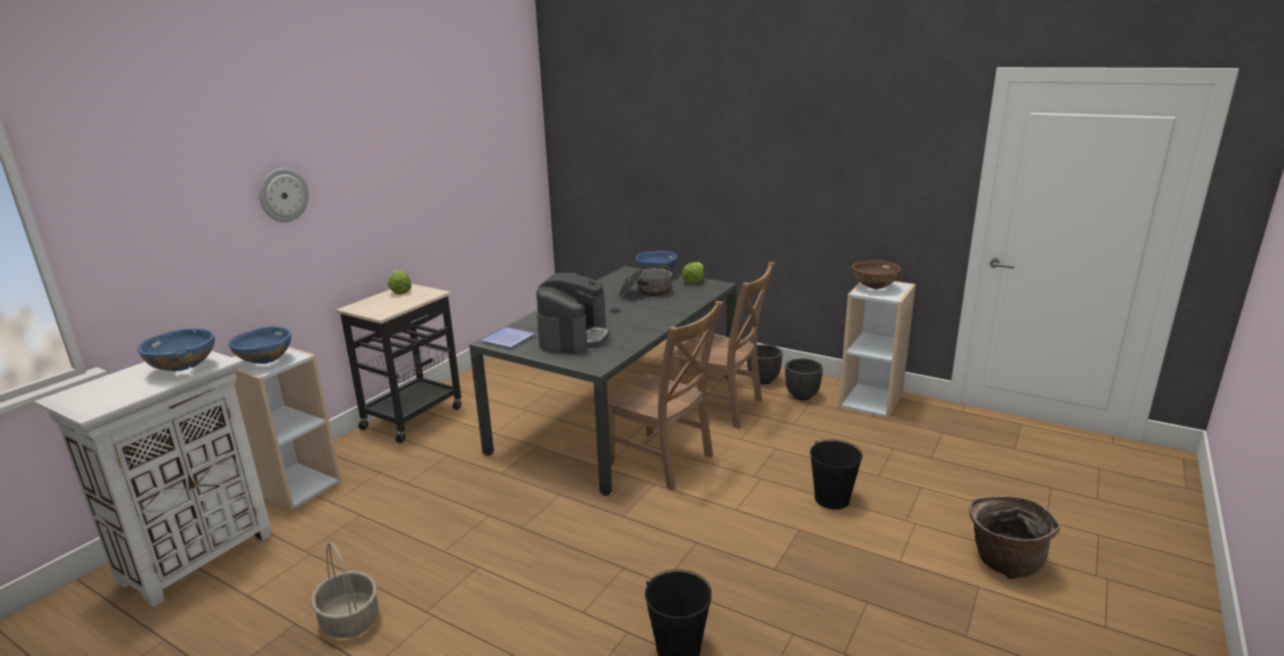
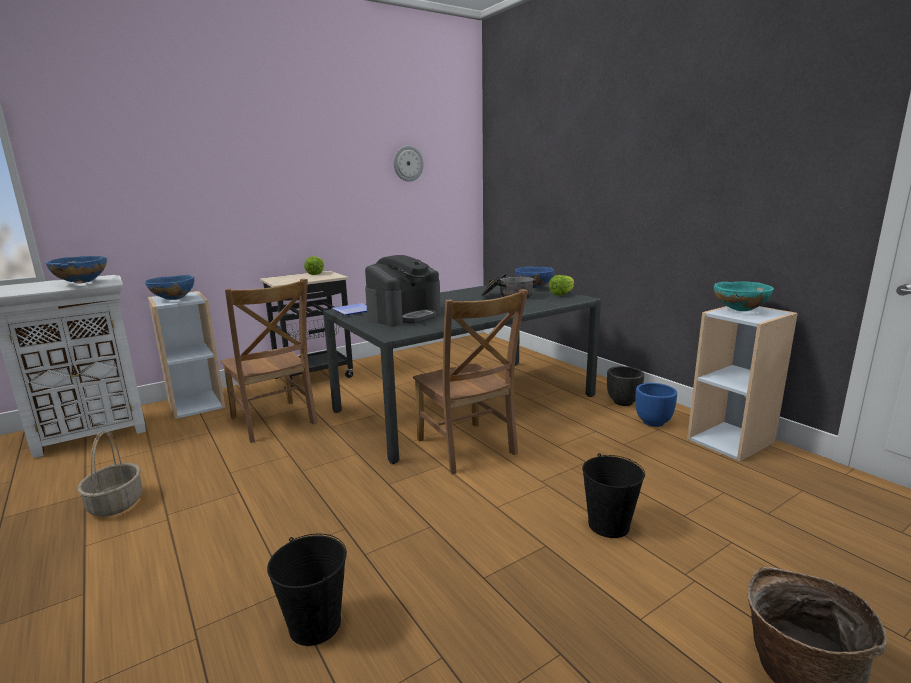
camera: 25 degrees right, 5 degrees down
wall clock [259,168,309,222] -> wall clock moved to [394,146,424,182]
brown chair [672,262,775,429] -> brown chair moved to [221,279,317,443]
black planter [785,358,823,400] -> blue planter [635,383,677,427]
brown bowl [852,260,901,289] -> turquoise bowl [714,282,774,311]

